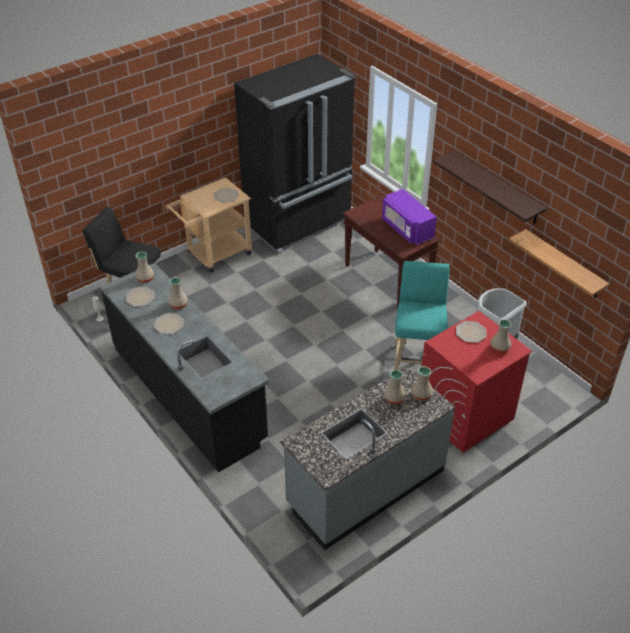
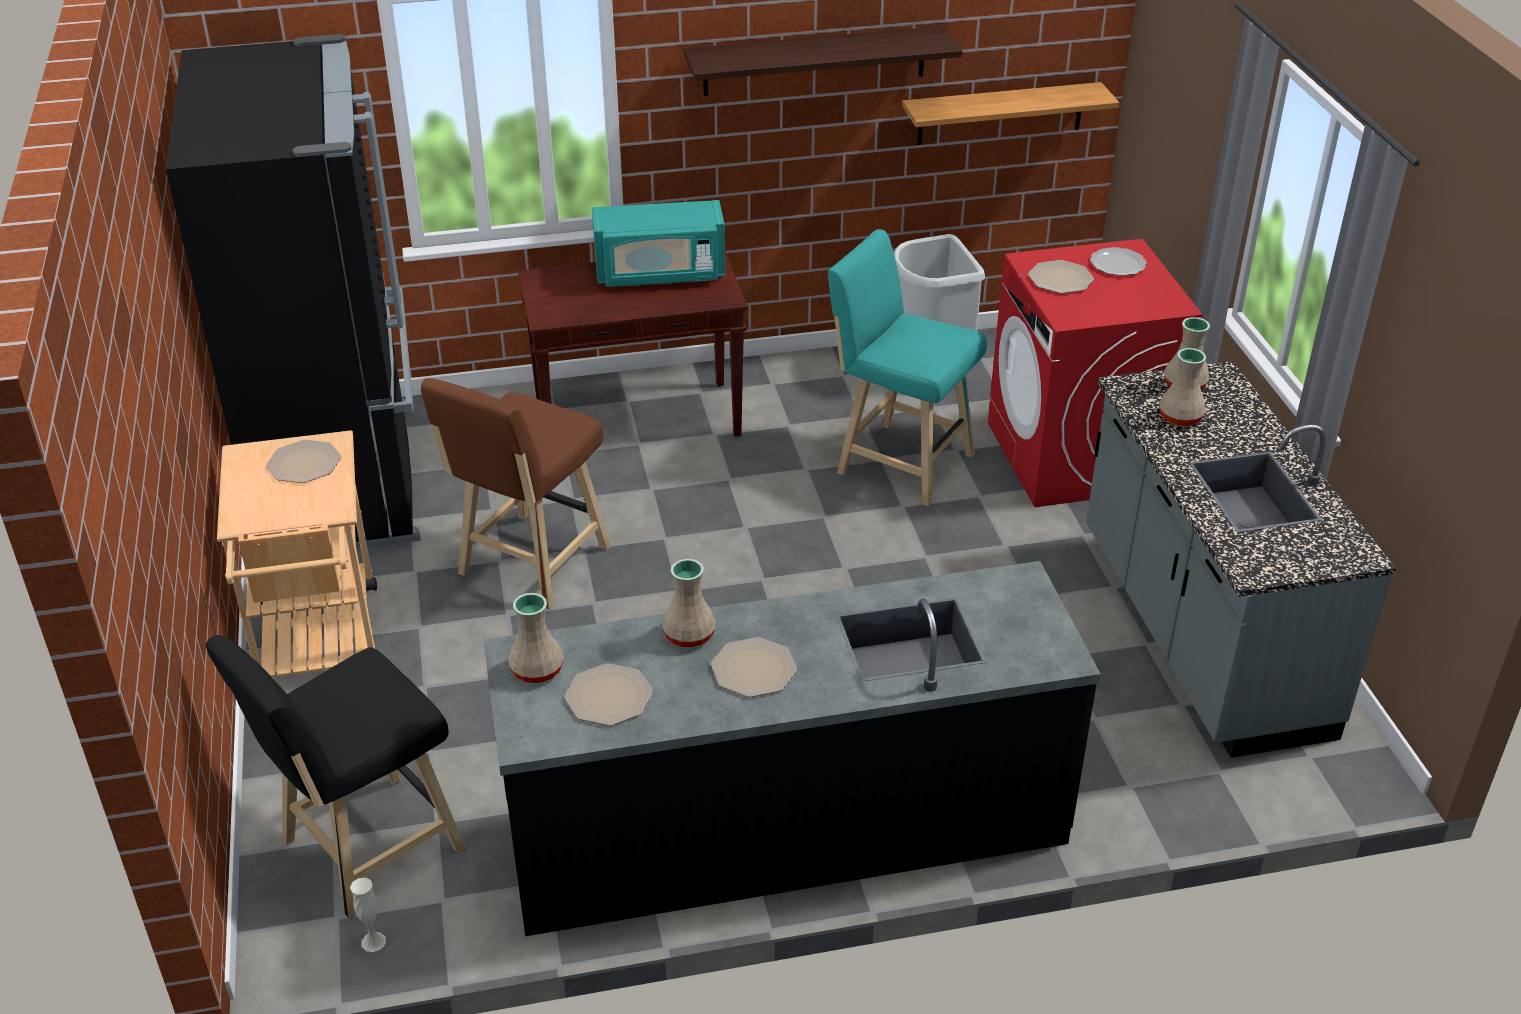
camera: 65 degrees left, 5 degrees down
purple microwave [382,189,437,245] -> turquoise microwave [592,200,725,287]
beige vase [490,319,511,353] -> plate [1090,247,1147,276]
none -> brown stool [421,378,611,609]

